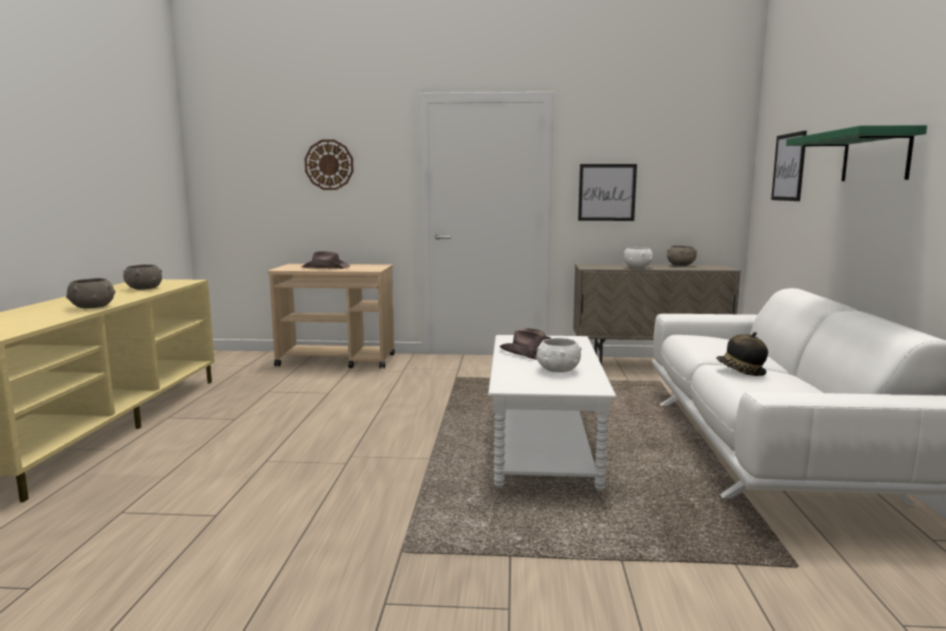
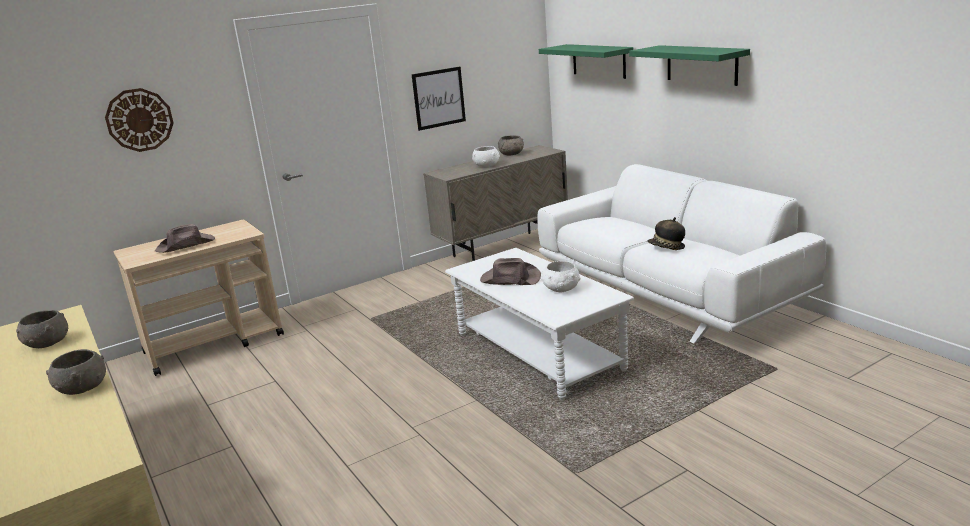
camera: 35 degrees left, 10 degrees up
picture [771,131,807,201] -> green shelf [539,44,633,79]

